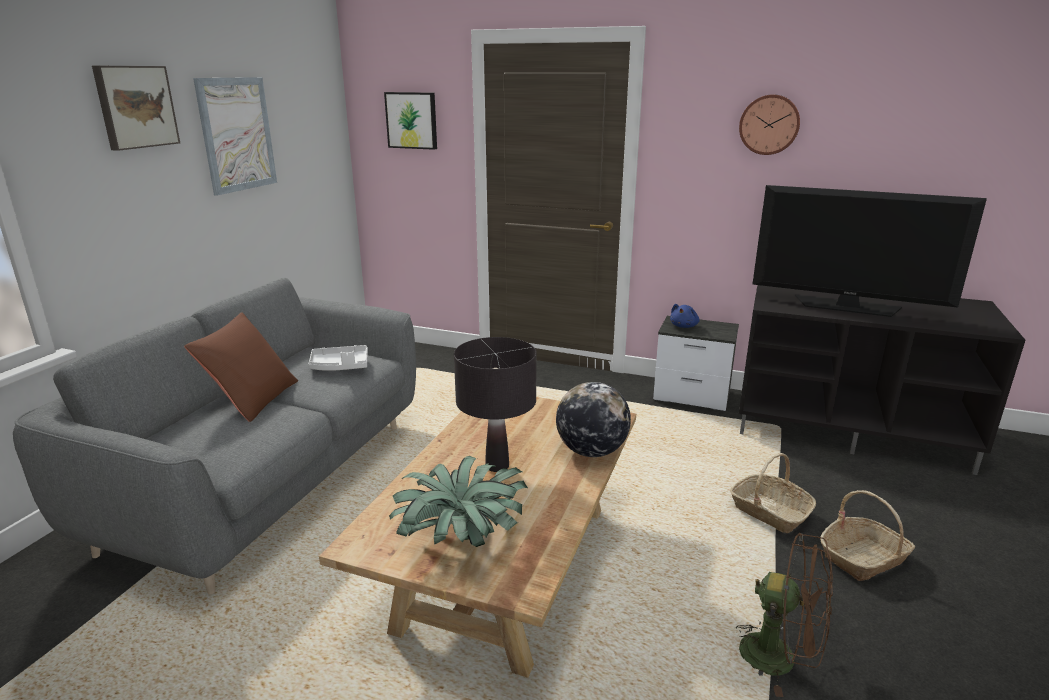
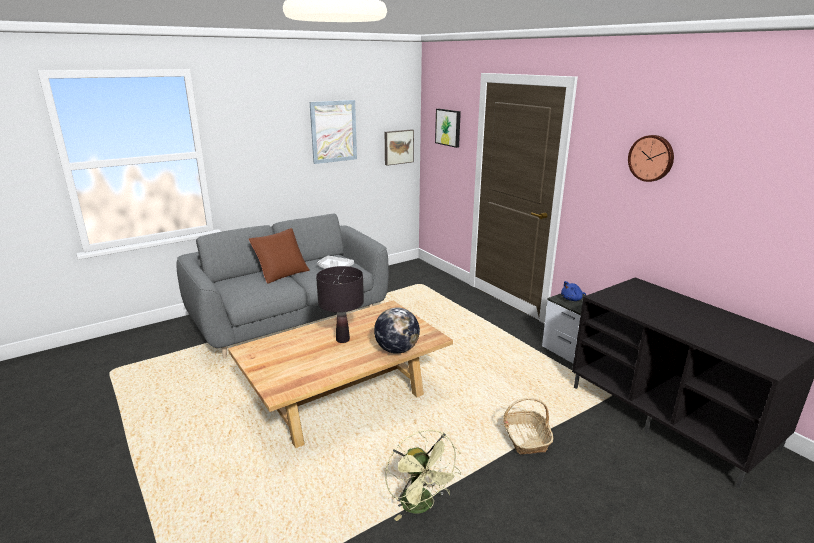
camera: 35 degrees right, 0 degrees up
picture [92,66,180,151] -> picture moved to [385,129,414,166]
potted plant [389,456,528,547] -> none
brown fan [735,533,833,697] -> green fan [385,430,461,521]
television [752,185,987,317] -> none
basket [820,490,915,581] -> none

